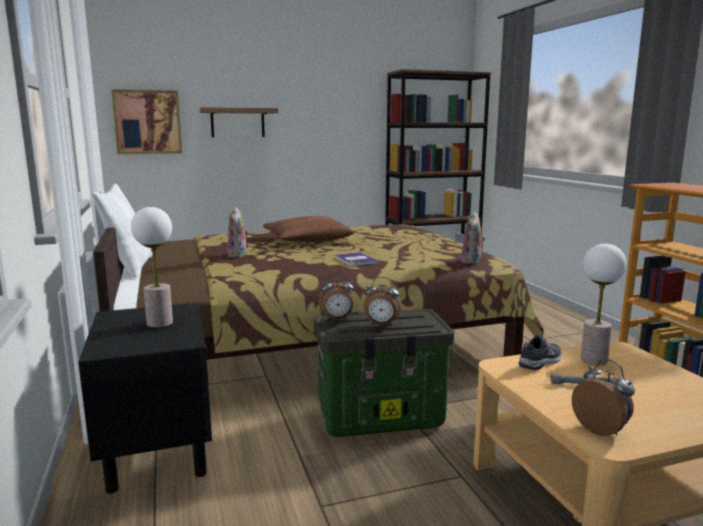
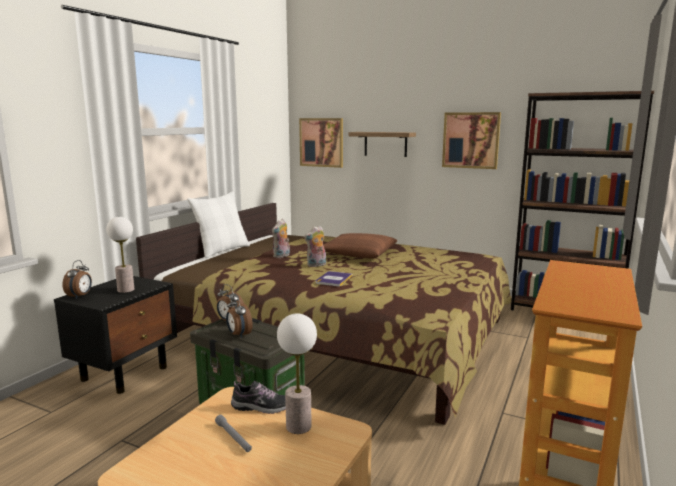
camera: 45 degrees right, 0 degrees up
plush toy [461,211,485,264] -> plush toy moved to [304,226,326,267]
alarm clock [572,358,635,436] -> alarm clock moved to [62,260,92,299]
none -> picture [442,112,501,169]

